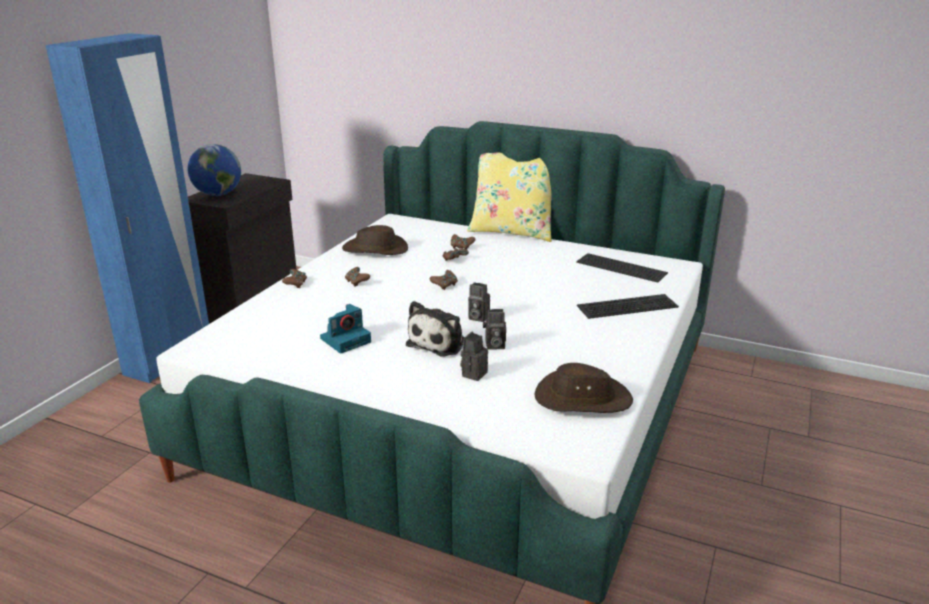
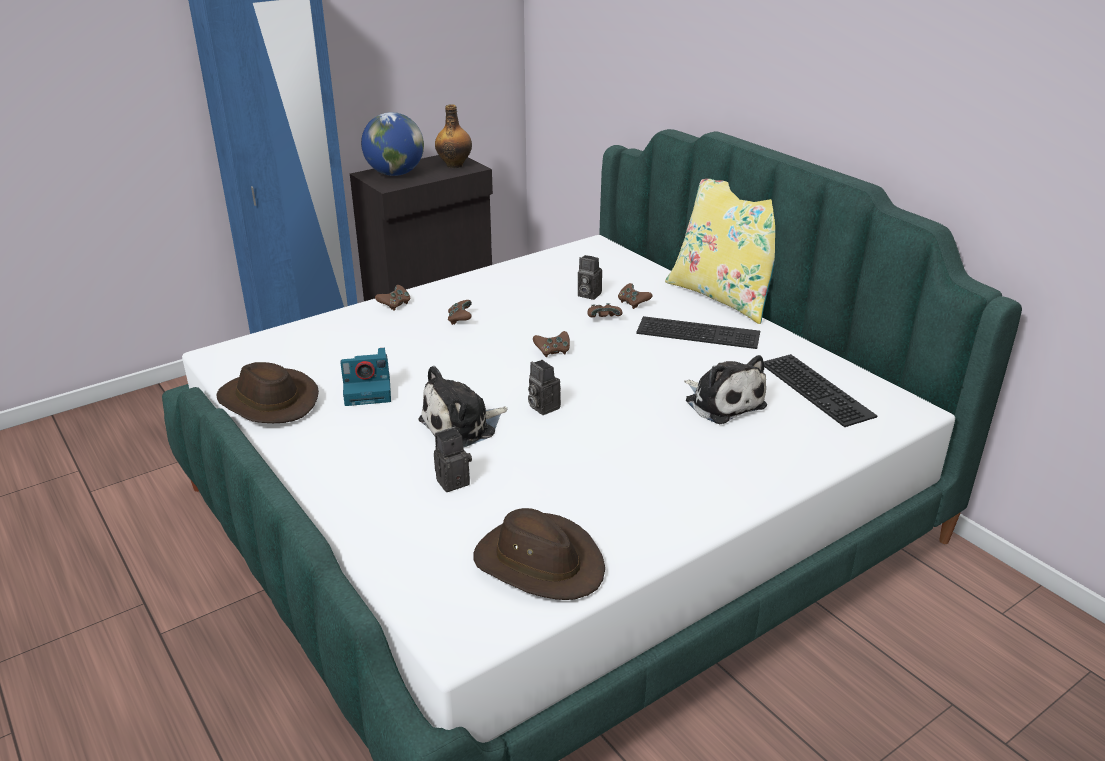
camera: 30 degrees right, 5 degrees up
brown hat [342,225,408,255] -> brown hat moved to [216,362,319,423]
camera [483,309,506,350] -> camera moved to [578,255,602,300]
keyboard [577,294,679,319] -> keyboard moved to [636,316,760,349]
none -> bottle [435,104,472,168]
none -> plush toy [684,355,767,424]

